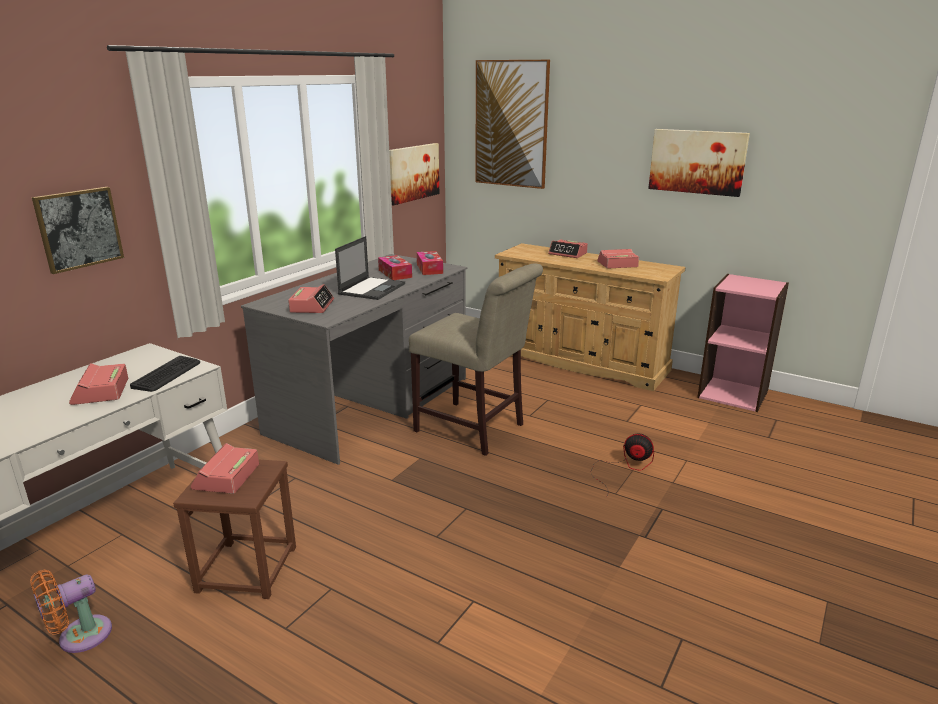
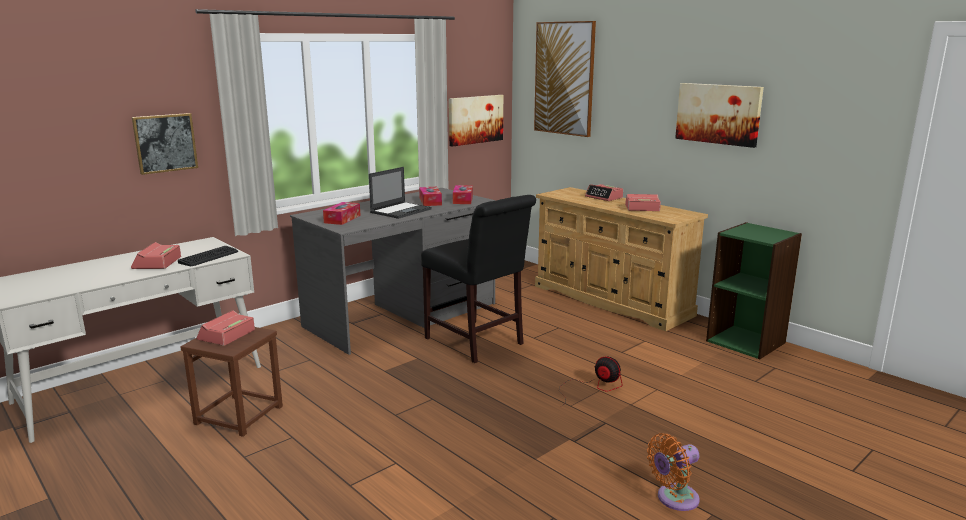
camera: 15 degrees right, 5 degrees down
orange fan [30,570,112,653] -> orange fan moved to [647,433,700,511]
alarm clock [288,284,334,313] -> tissue box [323,202,361,225]
beige chair [409,263,543,456] -> black chair [421,195,536,363]
pink bookcase [697,274,789,412] -> green bookcase [706,222,802,359]

